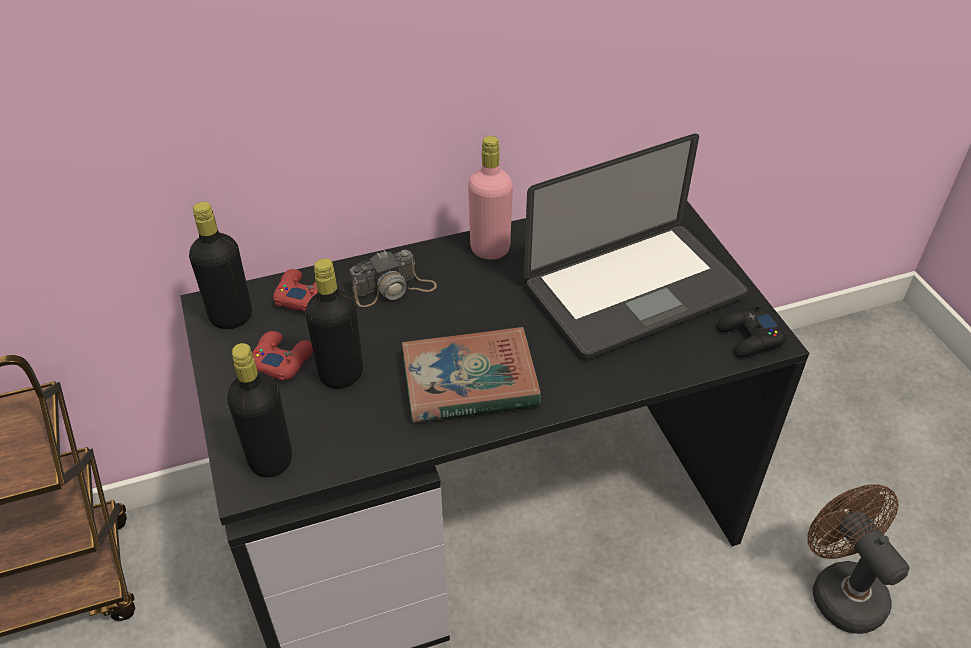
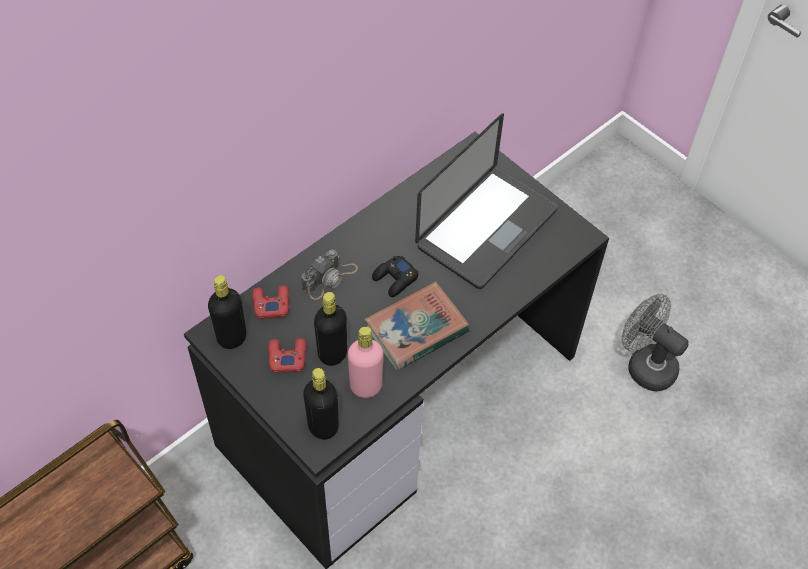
camera: 25 degrees left, 10 degrees up
pink bottle [468,136,513,260] -> pink bottle moved to [348,326,383,398]
black game controller [717,305,787,358] -> black game controller moved to [372,256,418,297]
brown fan [807,484,909,634] -> grey fan [622,294,689,391]

